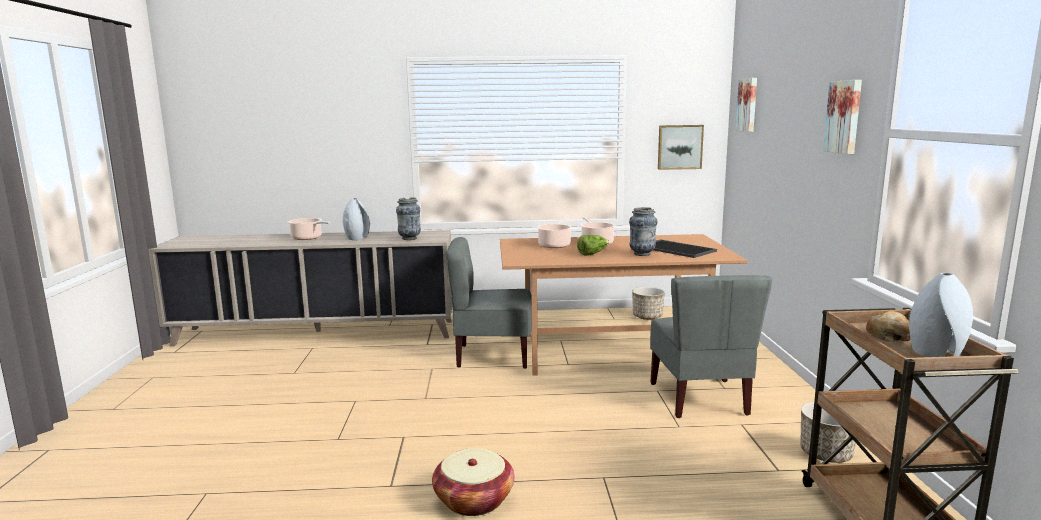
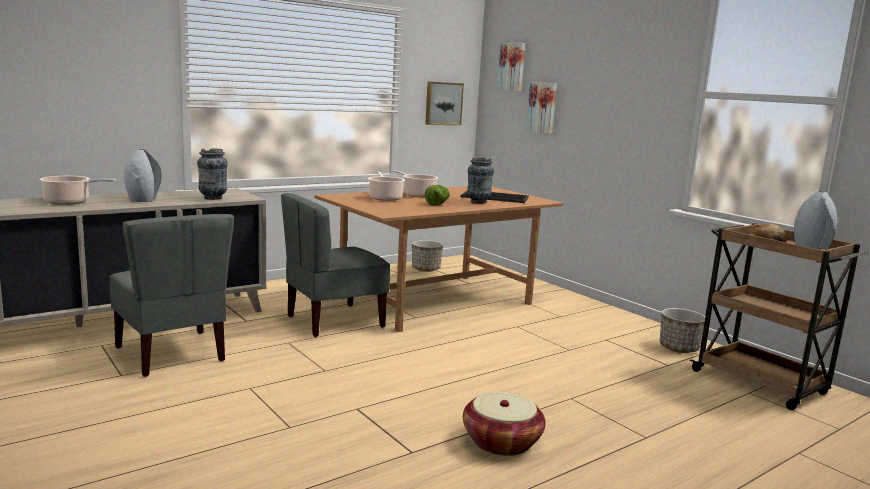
camera: 35 degrees left, 0 degrees up
grey chair [650,275,772,418] -> grey chair moved to [109,214,234,377]
picture [823,80,862,154] -> picture moved to [526,82,557,134]

